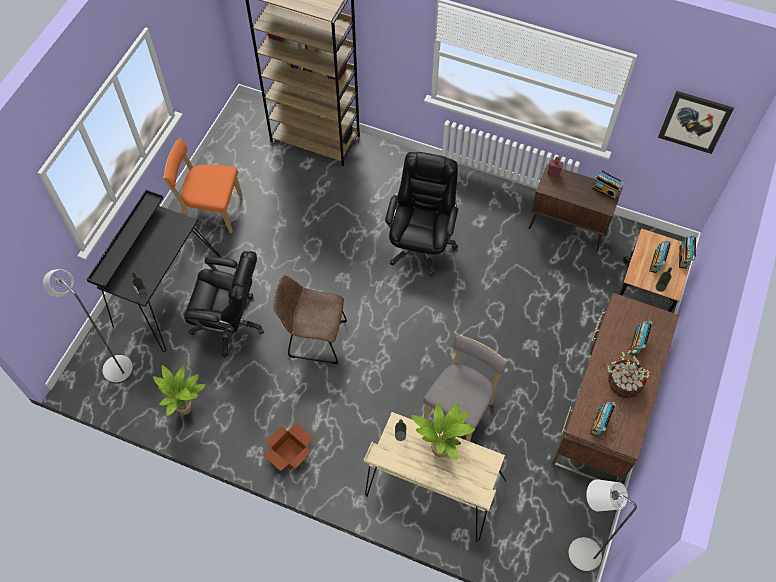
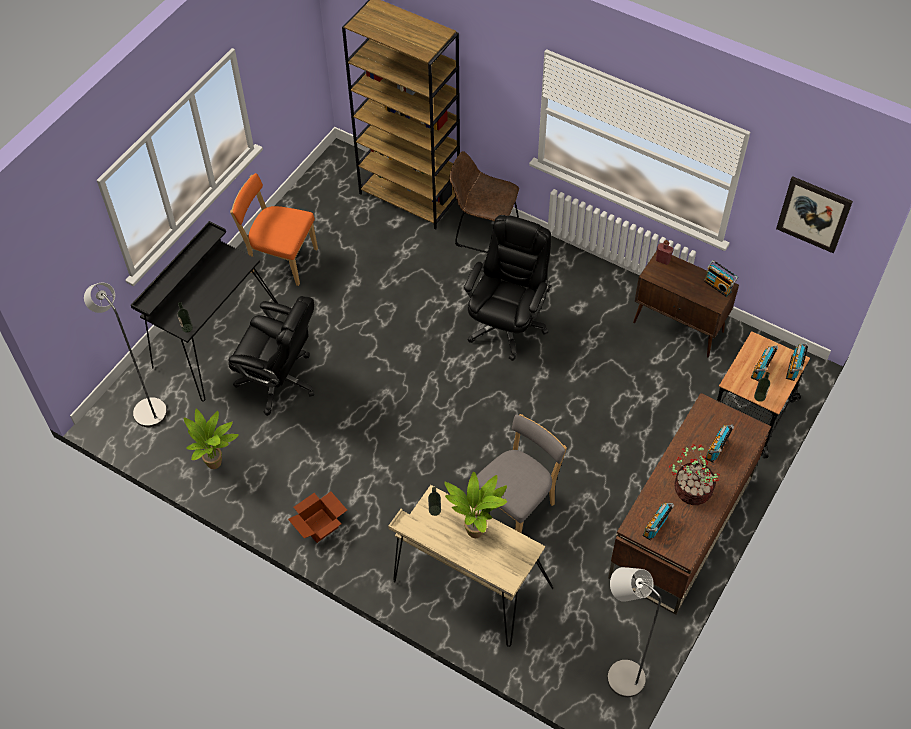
camera: 10 degrees right, 5 degrees down
brown chair [273,275,347,364] -> brown chair moved to [449,151,519,253]

